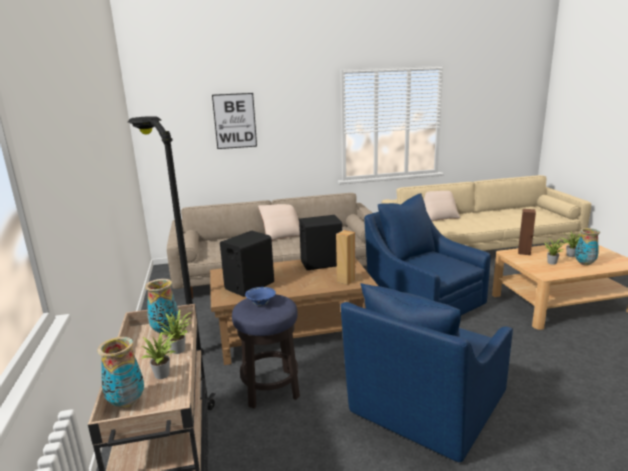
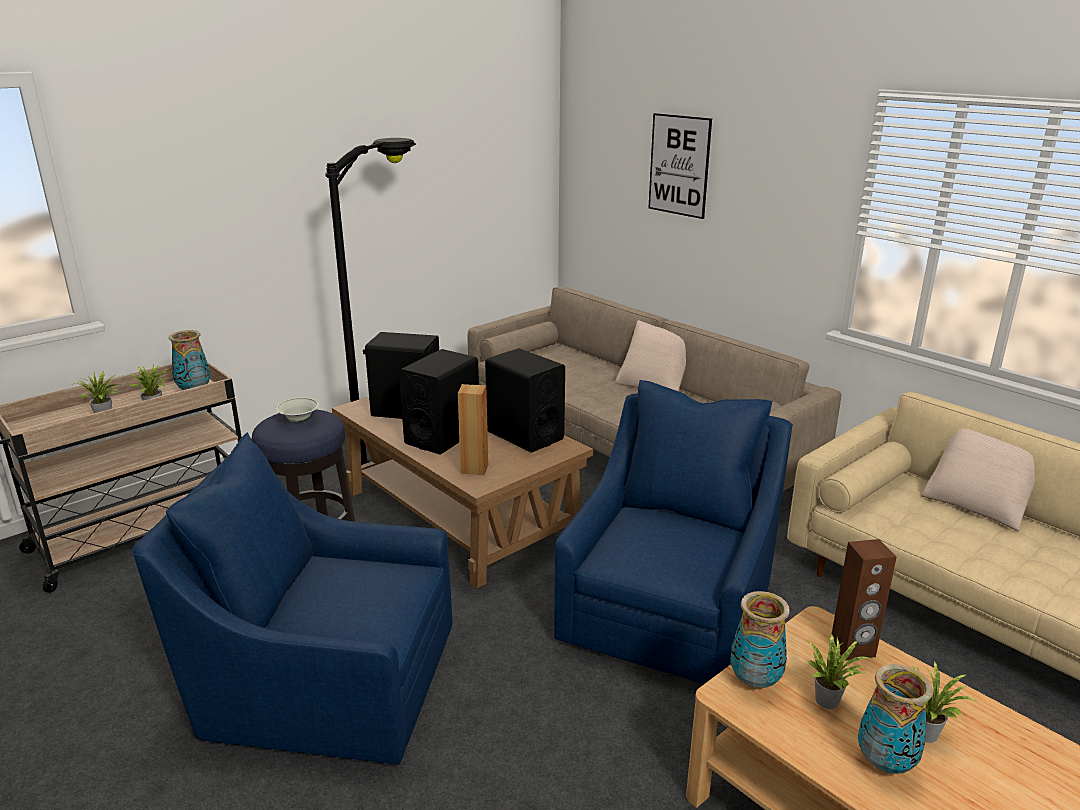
camera: 60 degrees right, 5 degrees up
vase [97,337,144,408] -> vase moved to [730,591,790,689]
blue bowl [245,287,276,305] -> white bowl [276,397,319,422]
none -> black speaker [399,349,479,455]

